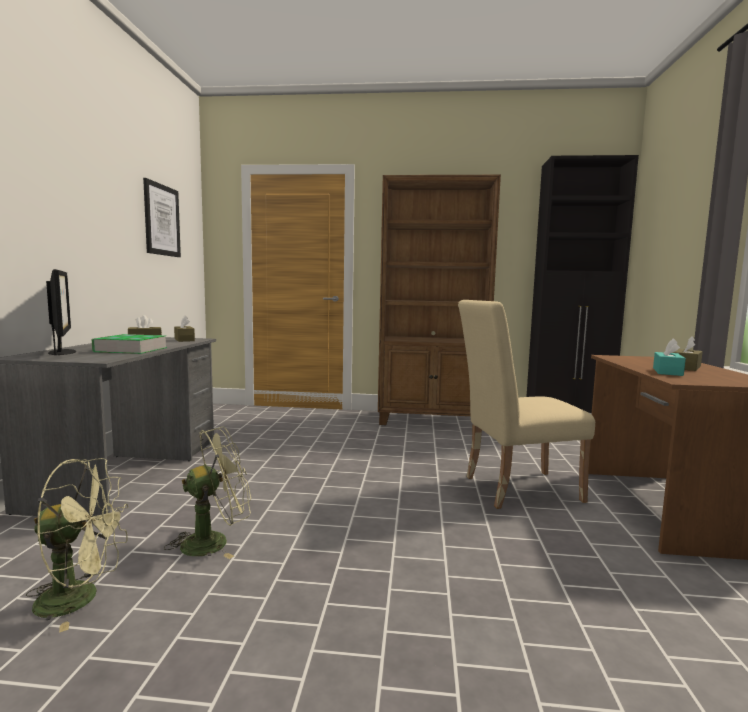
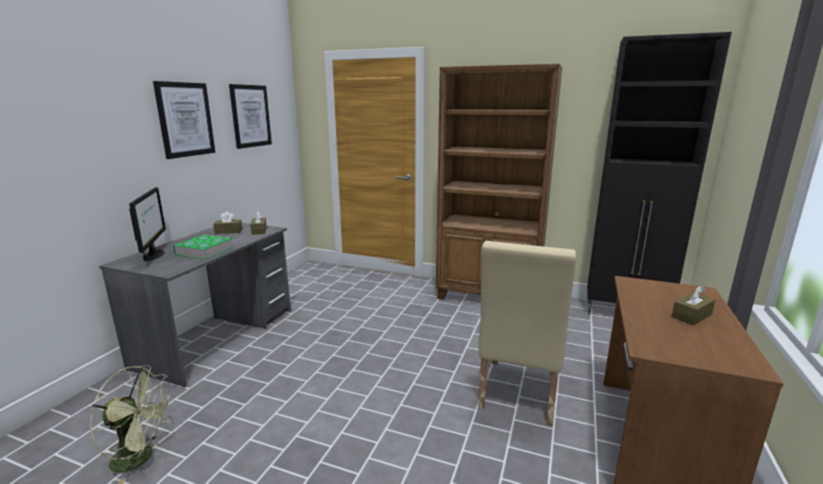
camera: 15 degrees right, 10 degrees up
green fan [164,427,251,559] -> none
beige chair [458,300,595,509] -> beige chair turned 75 degrees counterclockwise [478,241,576,426]
turquoise tissue box [653,338,686,376] -> none
none -> picture [153,81,215,159]

